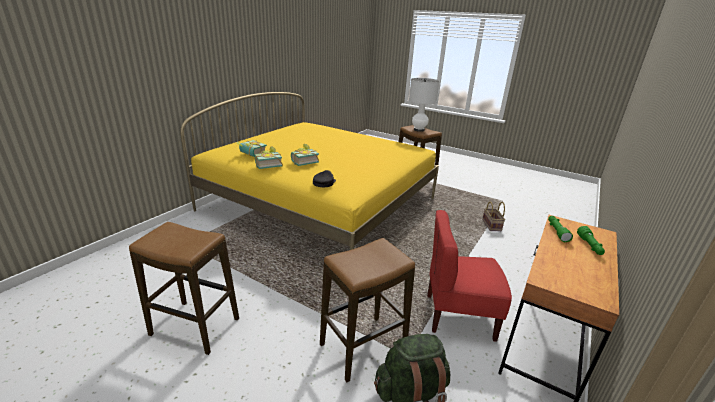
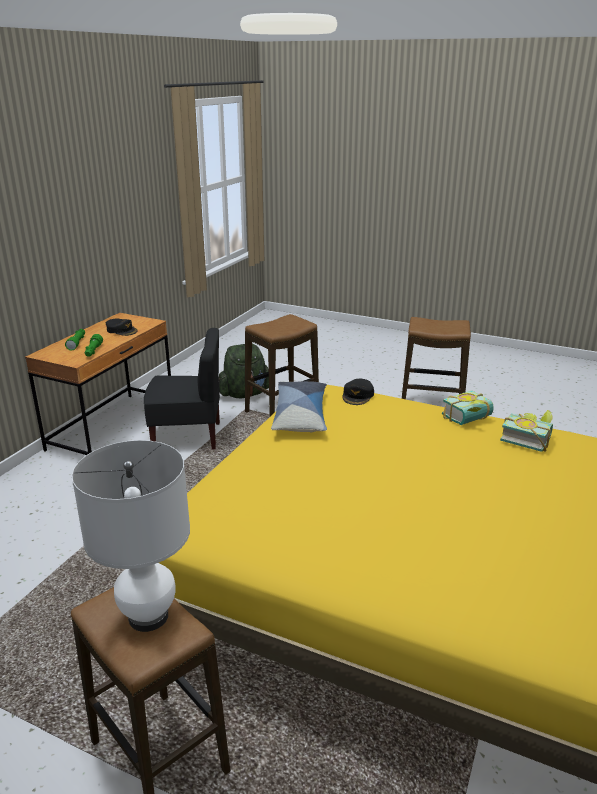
camera: 175 degrees right, 0 degrees up
book [291,144,319,166] -> none
red chair [427,210,512,342] -> black chair [144,328,220,450]
basket [482,202,505,231] -> none
none -> black cap [106,319,138,336]
none -> pillow [271,381,327,433]

